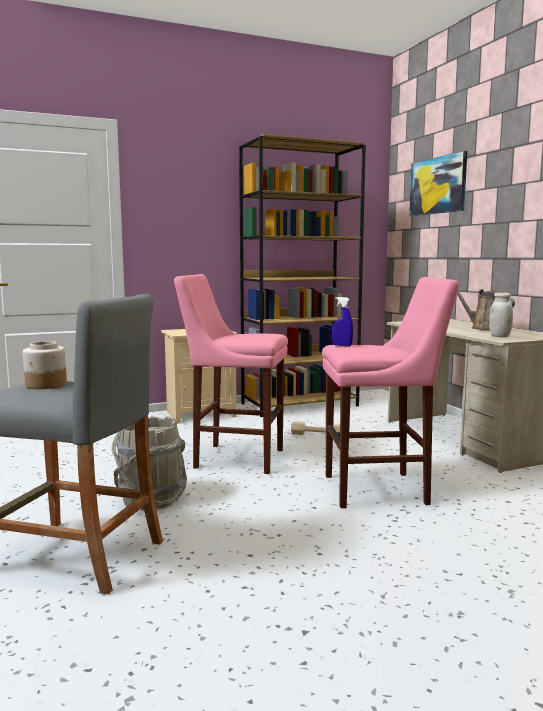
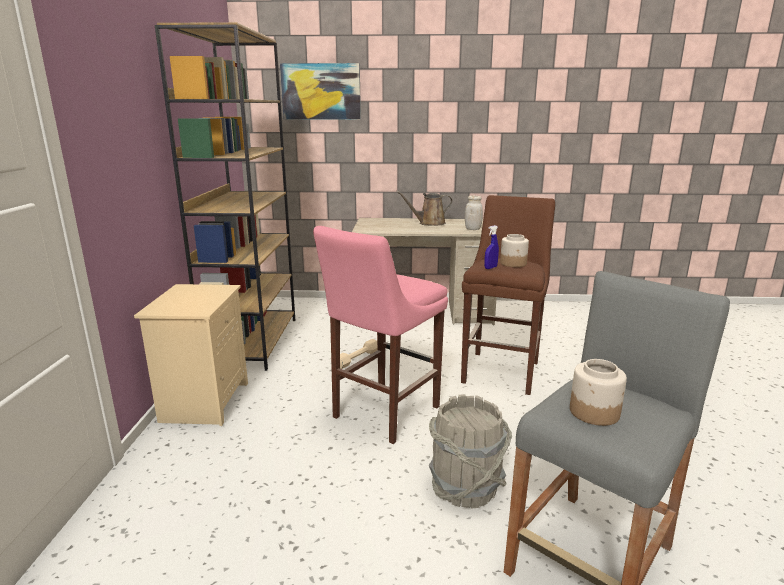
camera: 65 degrees left, 10 degrees up
pink stool [322,277,459,508] -> brown stool [461,195,555,395]
none -> jar [500,234,529,267]

